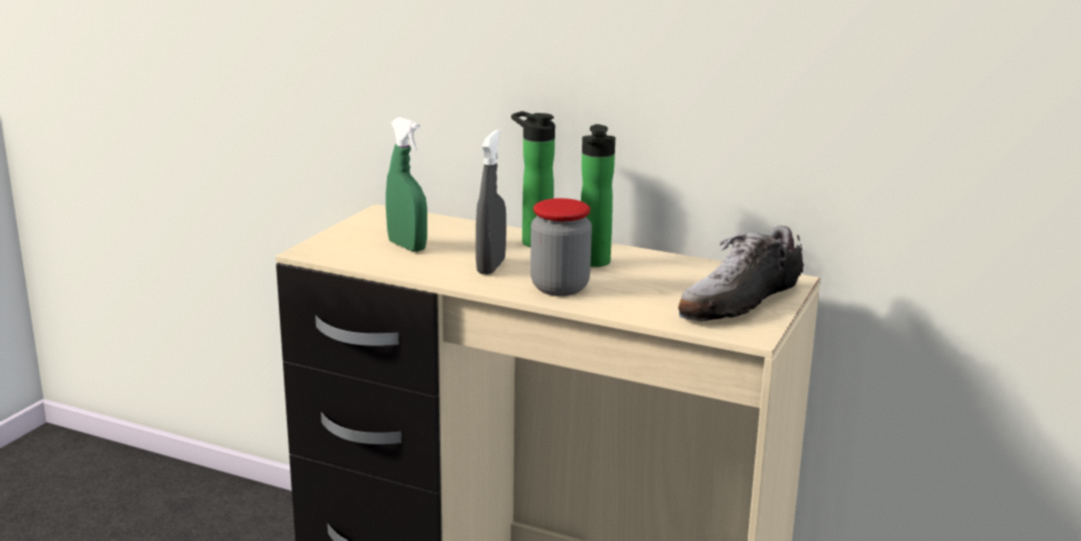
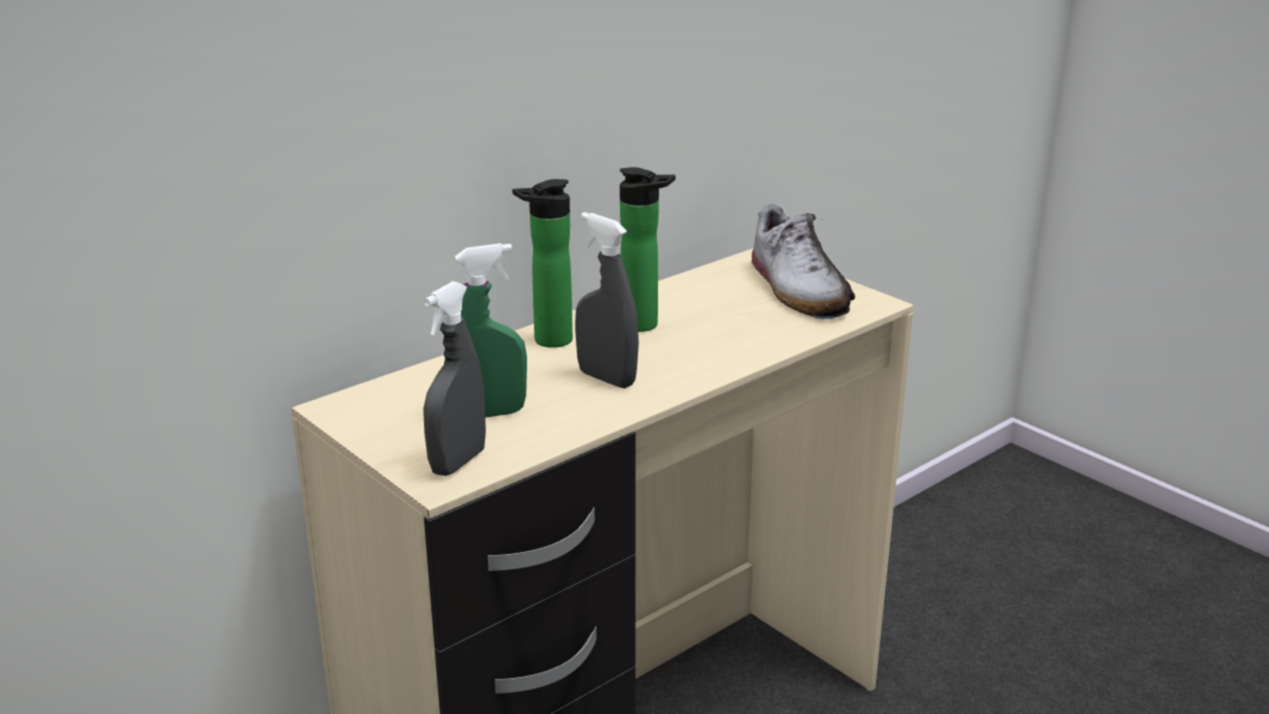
camera: 65 degrees left, 5 degrees up
jar [530,198,592,296] -> none
none -> grey spray bottle [423,281,486,476]

